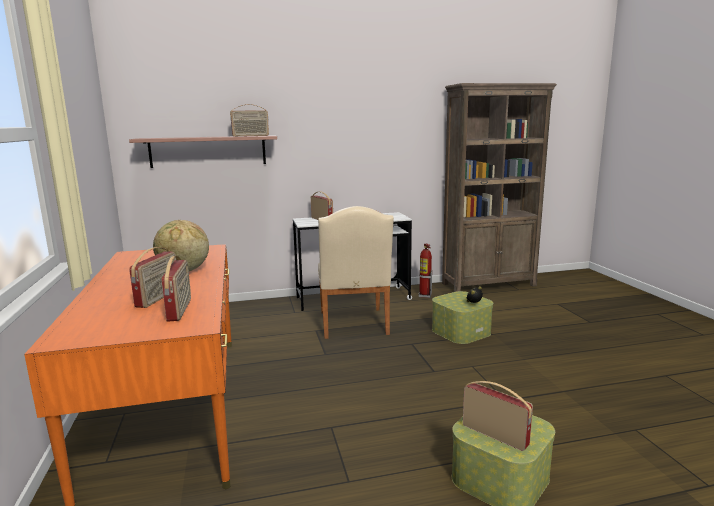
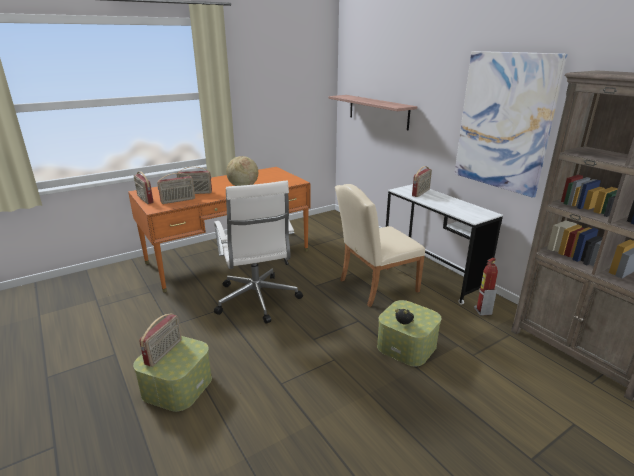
camera: 70 degrees right, 10 degrees up
radio [230,104,269,137] -> radio moved to [134,171,154,204]
none -> white office chair [214,181,303,323]
none -> picture [455,51,568,198]

